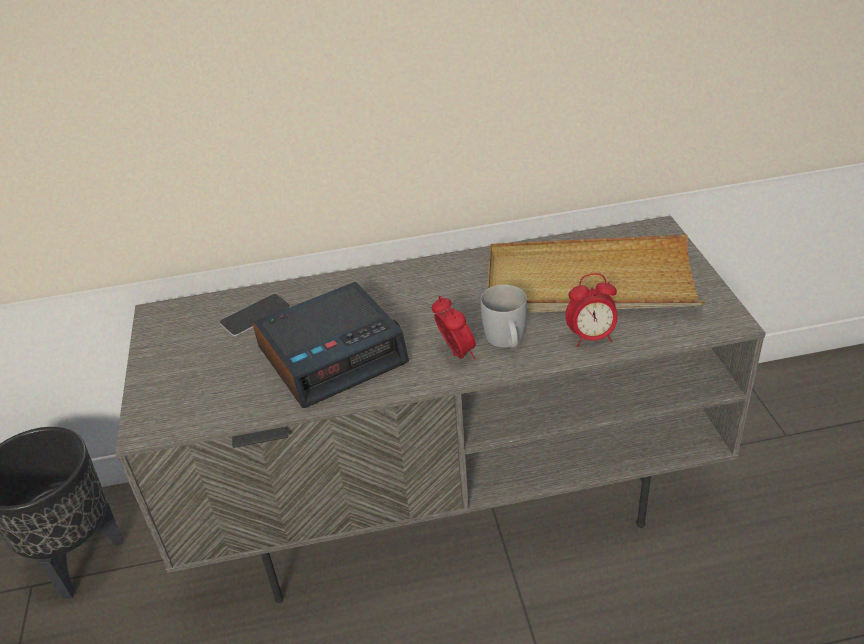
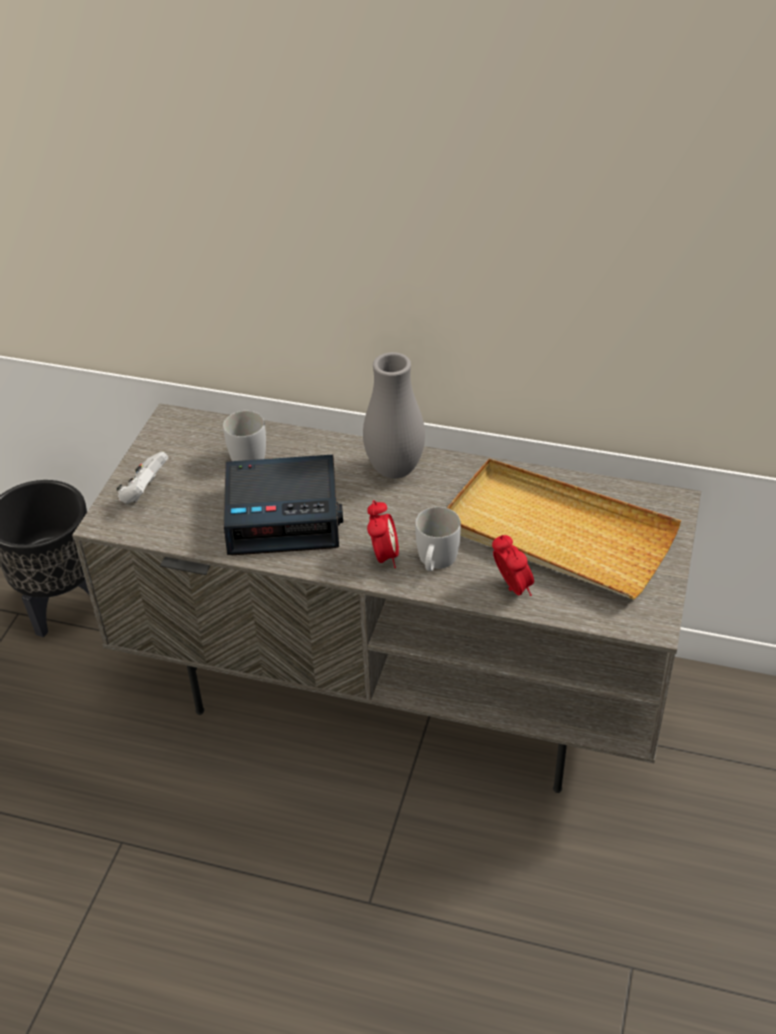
camera: 25 degrees right, 5 degrees up
phone [219,294,291,337] -> white mug [223,411,266,461]
alarm clock [565,273,618,347] -> alarm clock turned 135 degrees counterclockwise [492,535,534,596]
none -> white game controller [116,452,168,504]
none -> grey vase [363,352,425,479]

